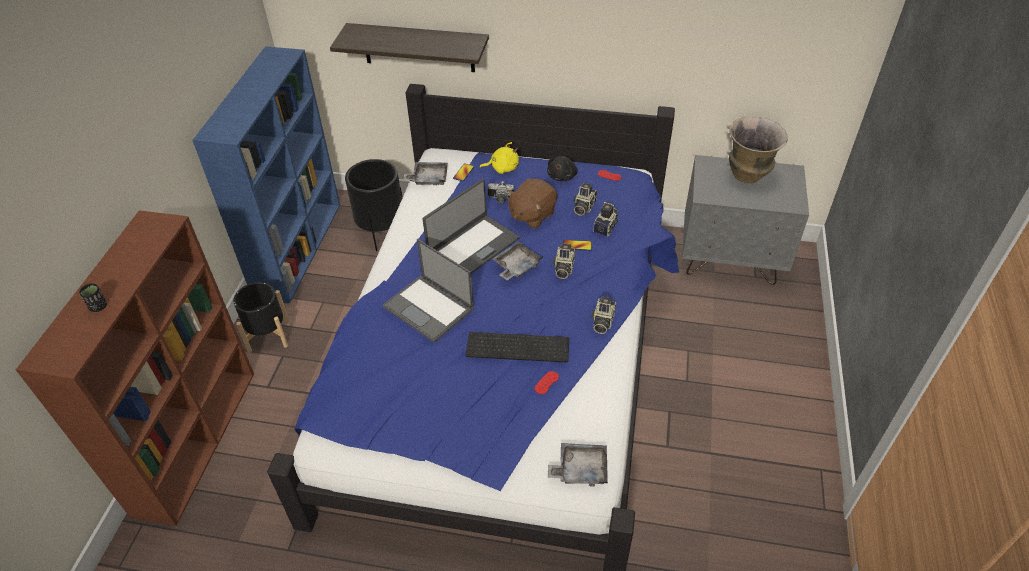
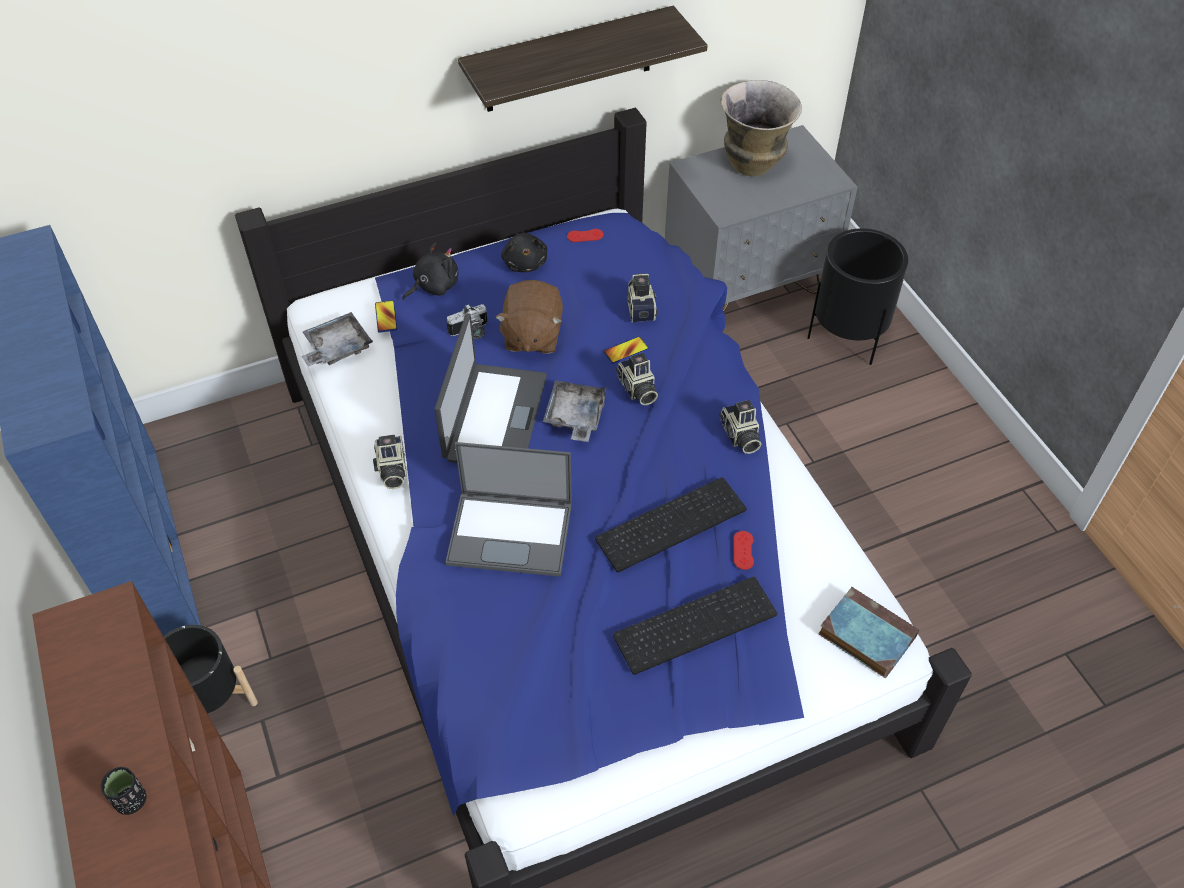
camera: 35 degrees left, 5 degrees up
shelf [330,23,489,72] -> shelf moved to [458,6,708,112]
black planter [345,159,402,251] -> black planter moved to [807,228,908,365]
yellow plush toy [479,142,519,174] -> black plush toy [402,243,458,300]
grey tray [548,443,608,486] -> book [818,587,919,678]
camera [573,183,597,216] -> camera moved to [373,435,407,489]
none -> keyboard [613,577,777,675]

